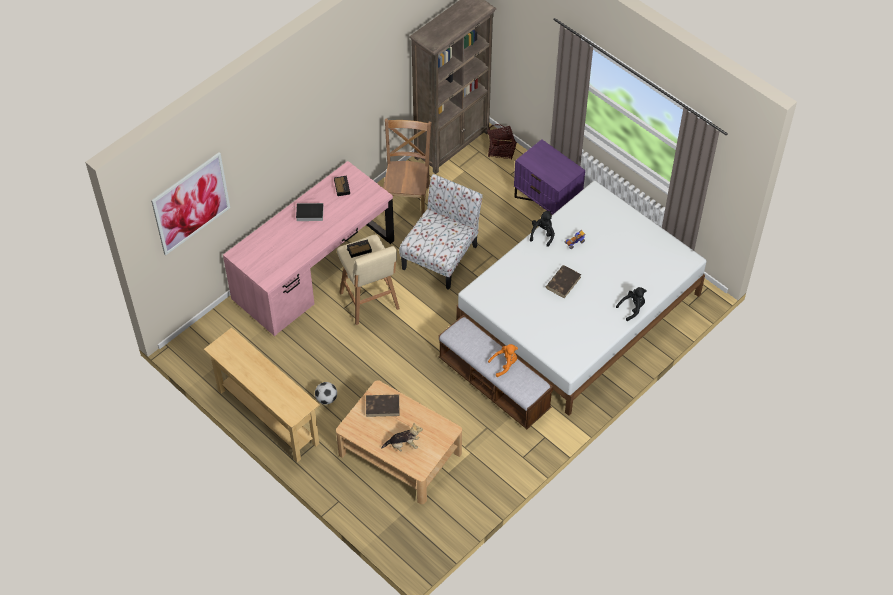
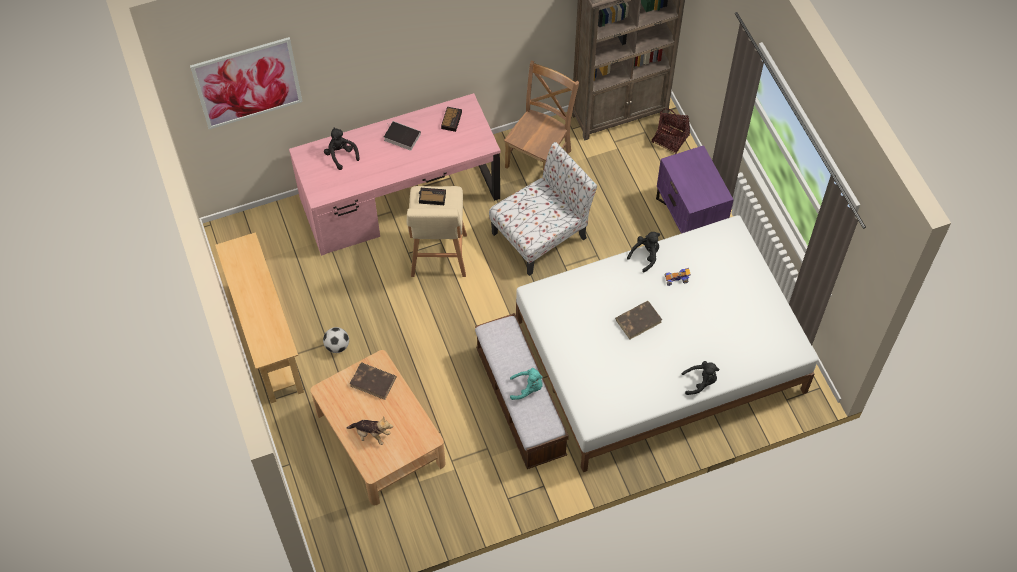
camera: 25 degrees right, 5 degrees up
orange plush toy [488,344,518,377] -> turquoise plush toy [510,368,543,400]
none -> black plush toy [324,128,360,170]

